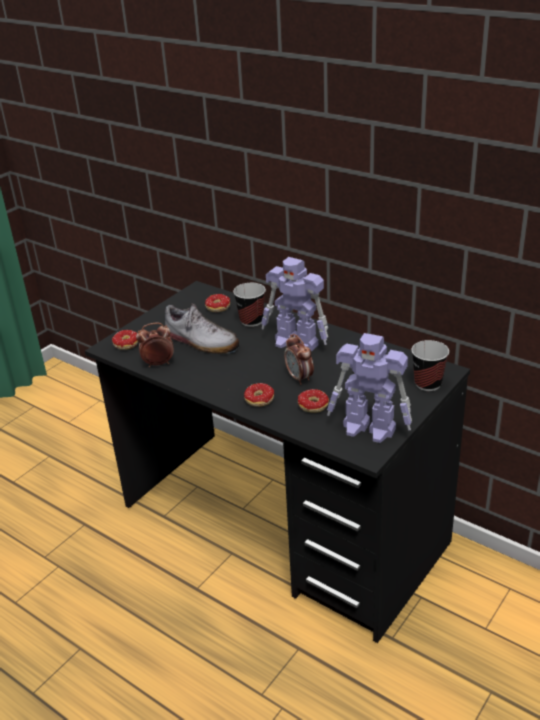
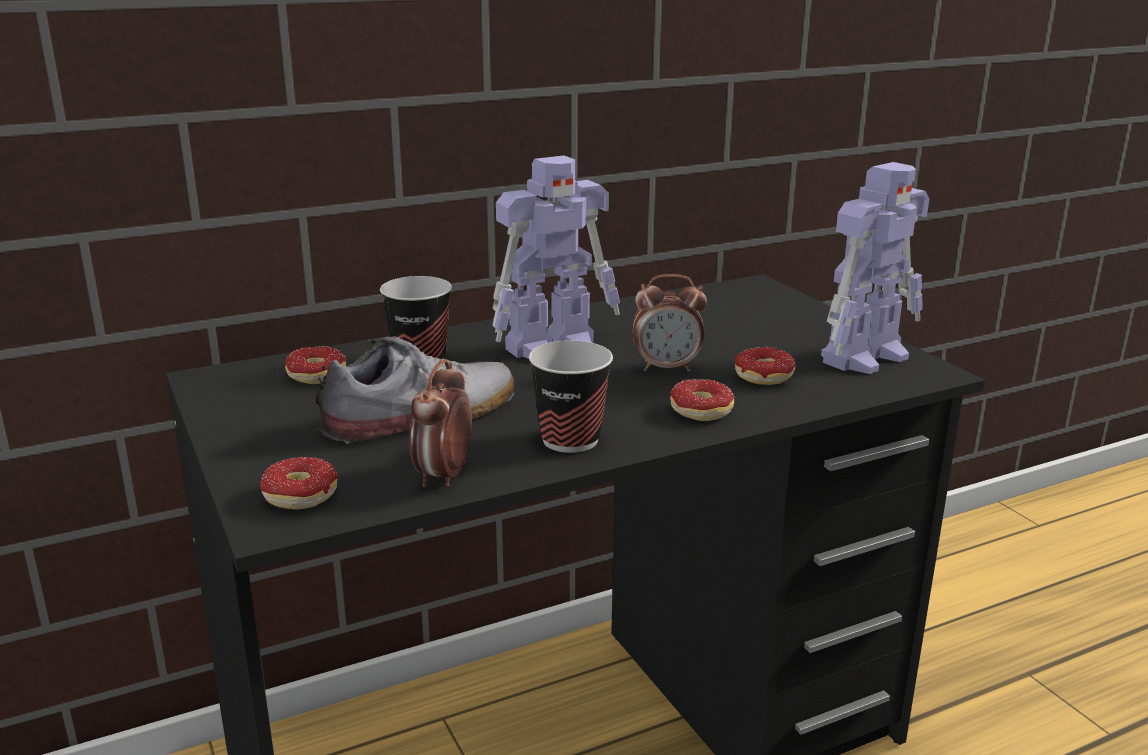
camera: 65 degrees left, 10 degrees down
cup [411,340,449,391] -> cup moved to [529,340,613,453]

